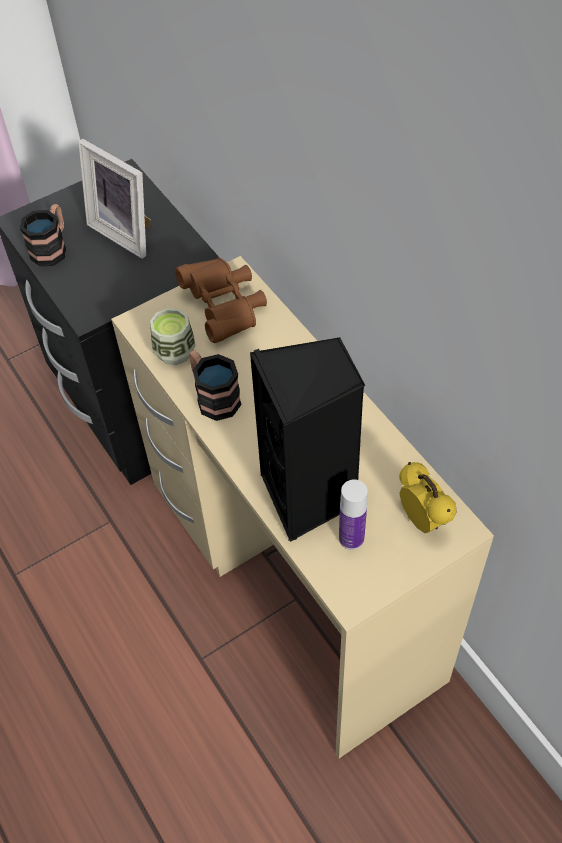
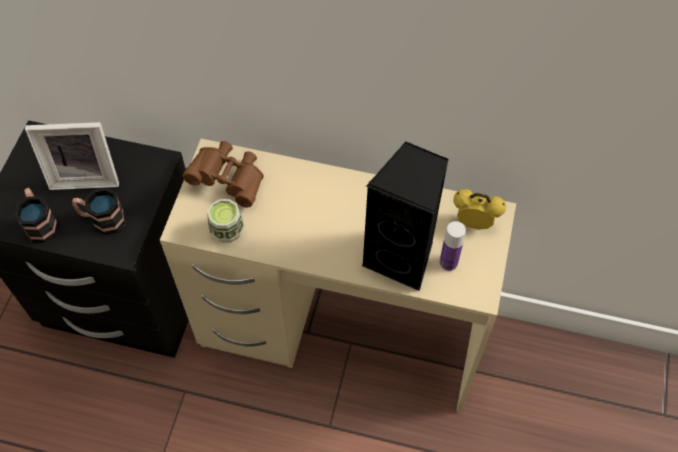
camera: 45 degrees left, 5 degrees up
mug [189,350,242,421] -> mug moved to [72,187,126,235]

